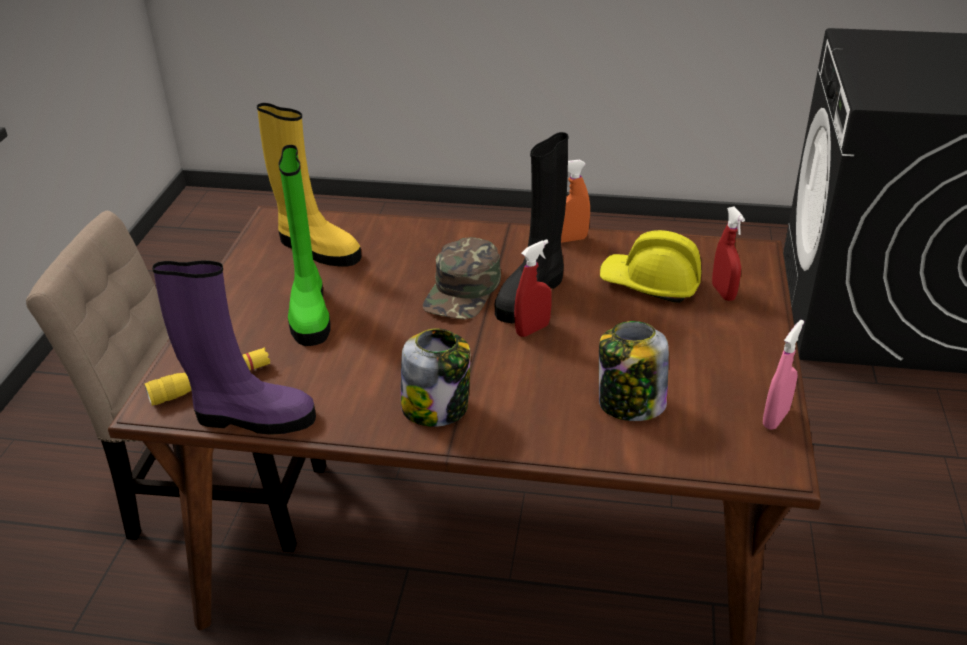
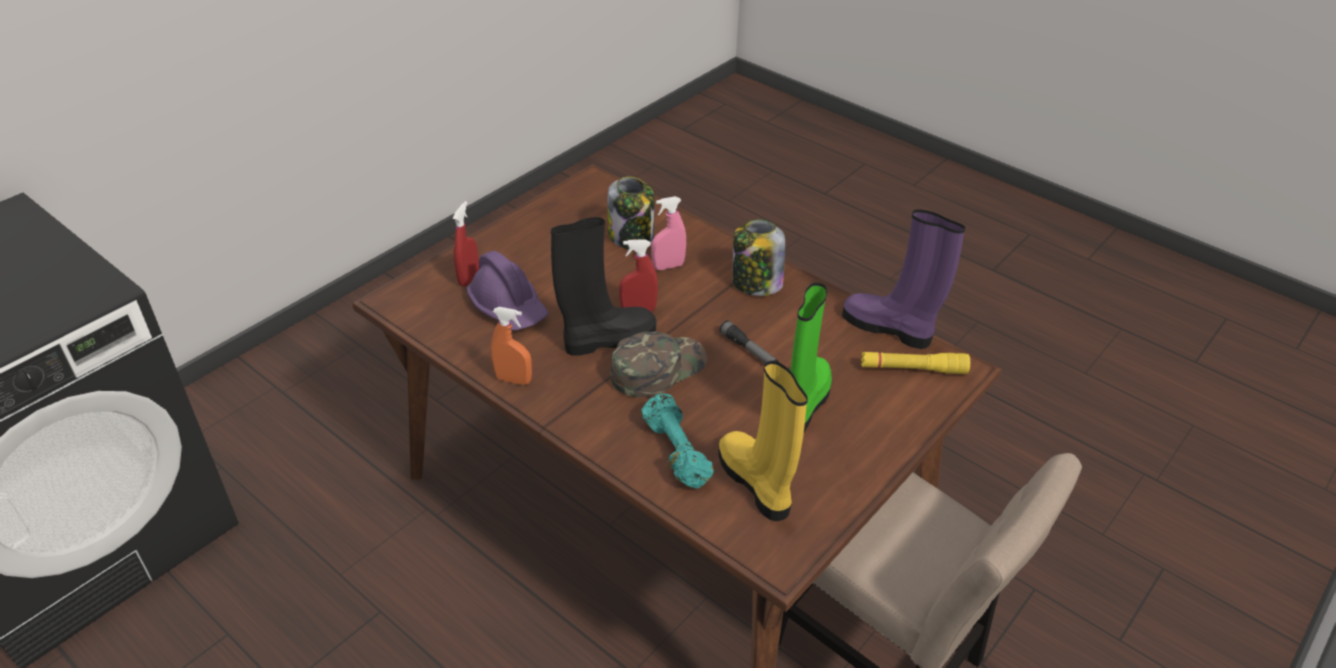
camera: 150 degrees left, 5 degrees up
yellow hard hat [600,230,702,303] -> purple hard hat [467,251,549,330]
pink spray bottle [763,320,804,430] -> pink spray bottle moved to [651,196,686,270]
none -> turquoise dumbbell [641,393,714,489]
none -> flashlight [719,320,779,363]

